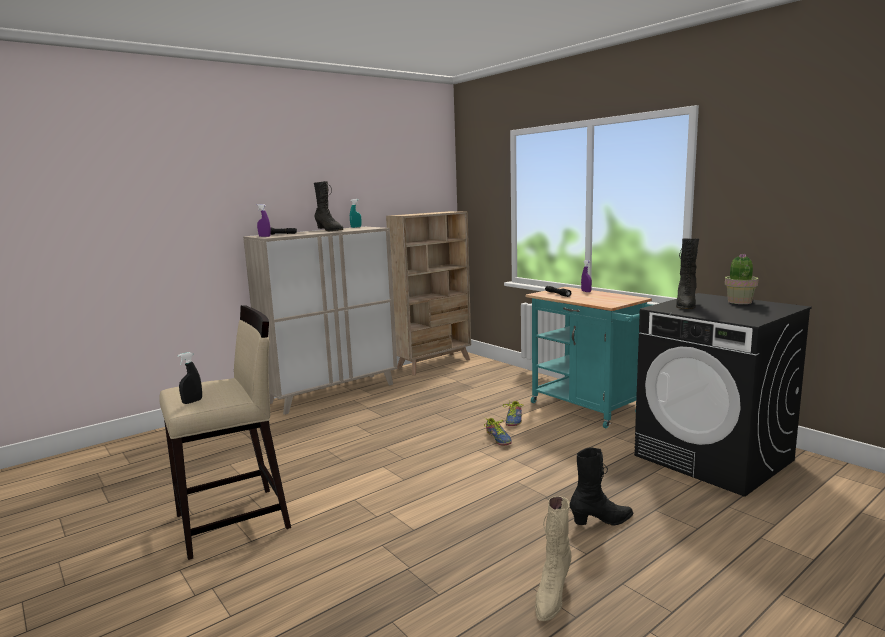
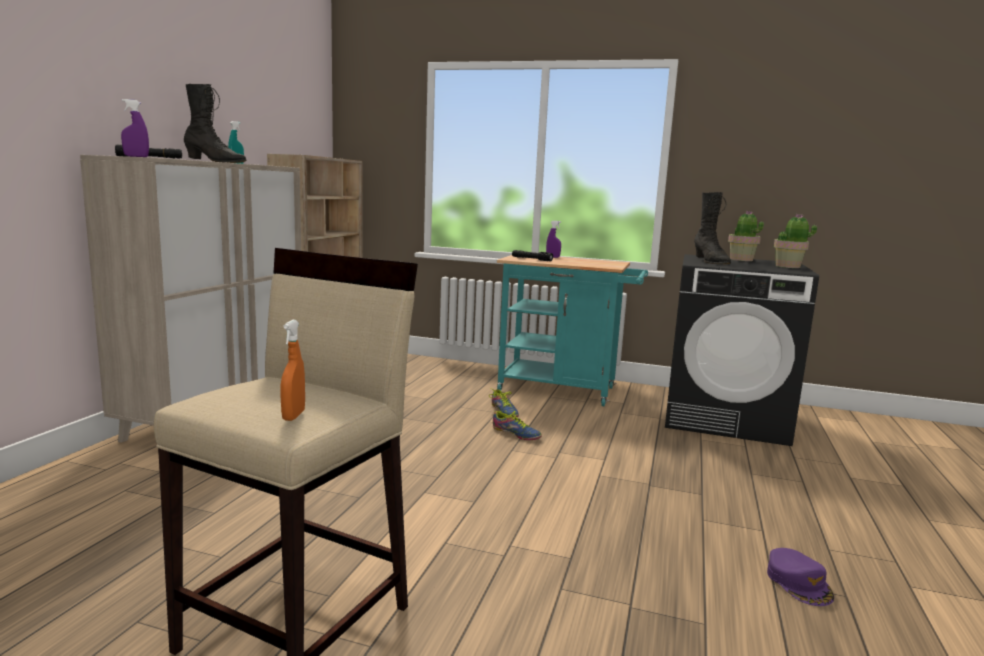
camera: 35 degrees left, 0 degrees up
black spray bottle [177,352,202,404] -> orange spray bottle [281,320,305,421]
beige boot [535,496,571,621] -> purple cap [767,548,834,606]
black boot [570,447,633,525] -> none
none -> potted plant [774,214,817,268]

